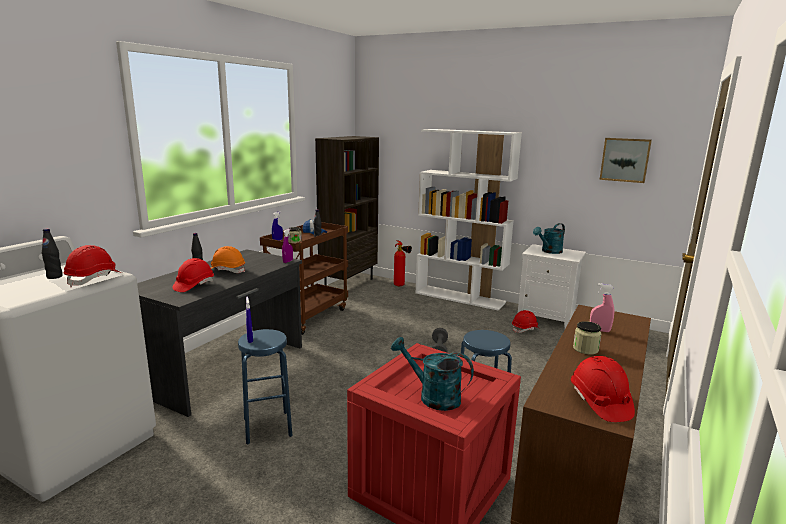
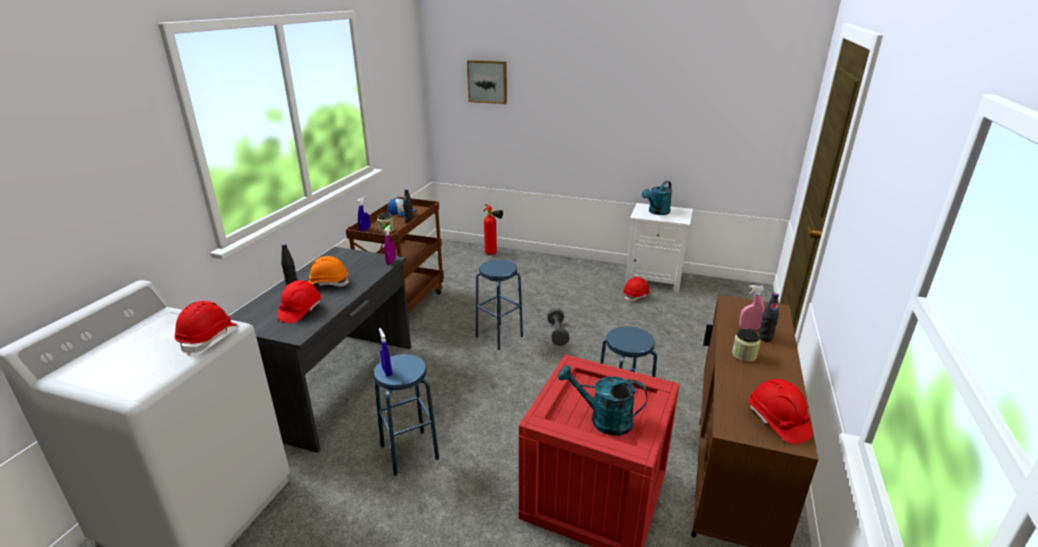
camera: 10 degrees left, 10 degrees up
black bottle [42,228,63,279] -> black bottle moved to [759,293,779,342]
brown bookcase [315,136,379,286] -> none
white bookcase [415,129,522,311] -> none
picture [599,138,652,183] -> picture moved to [467,60,507,104]
none -> blue stool [476,260,523,350]

